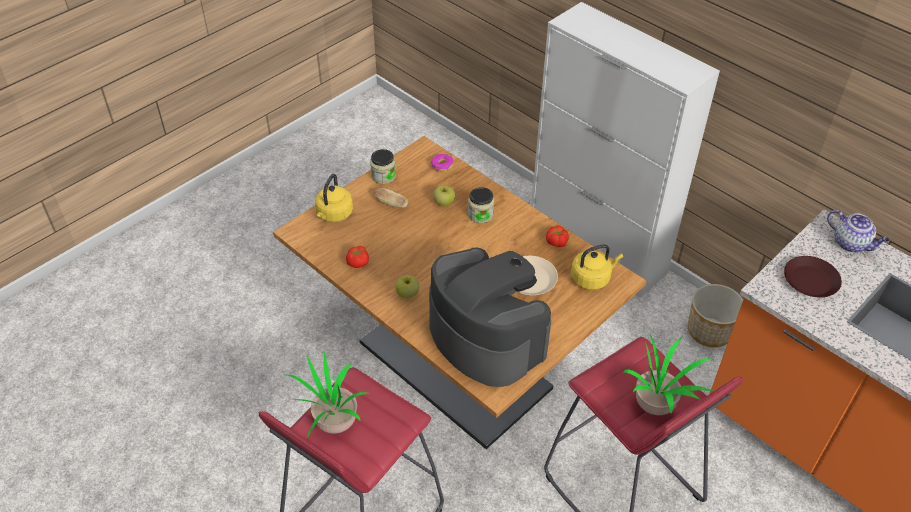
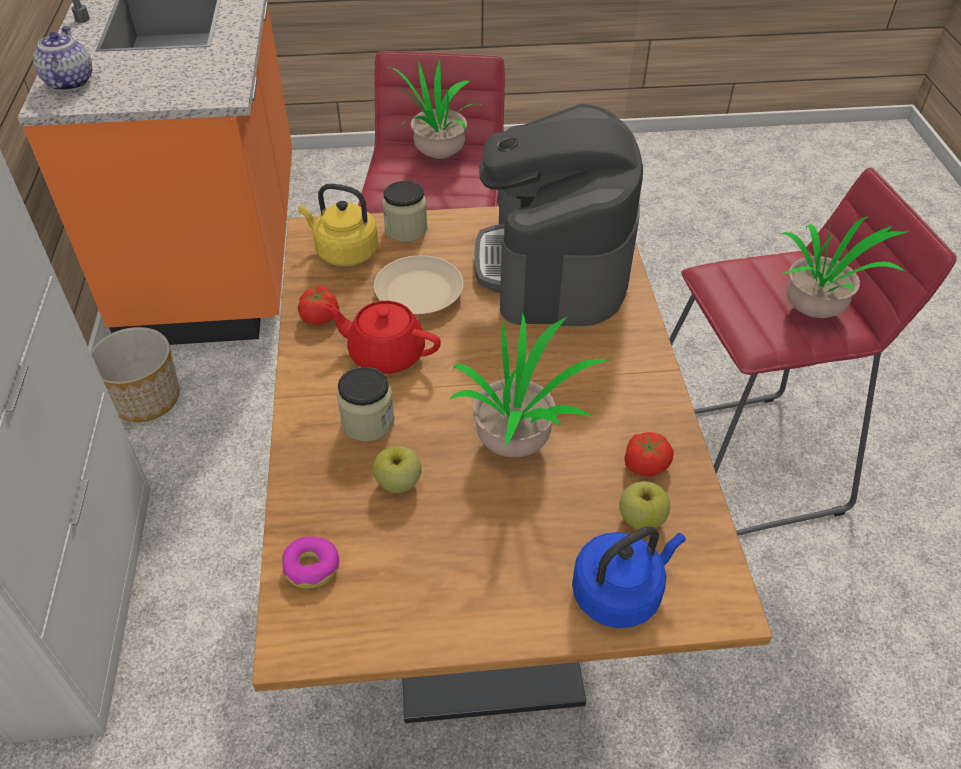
camera: 140 degrees left, 0 degrees up
yellow kettle [315,174,353,222] -> blue kettle [572,526,686,628]
jar [370,149,396,184] -> jar moved to [382,181,427,242]
bread [374,188,408,208] -> none
apple [396,275,419,298] -> apple moved to [619,481,670,530]
brown plate [784,256,842,297] -> none
none -> red teapot [322,301,441,374]
none -> potted plant [450,312,609,457]

